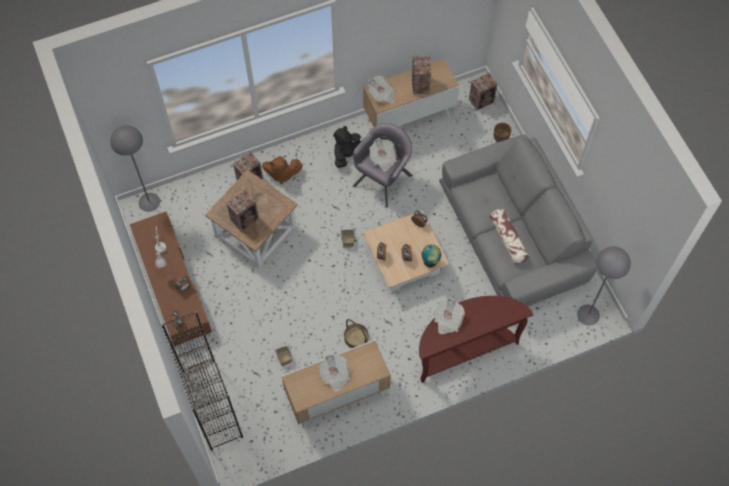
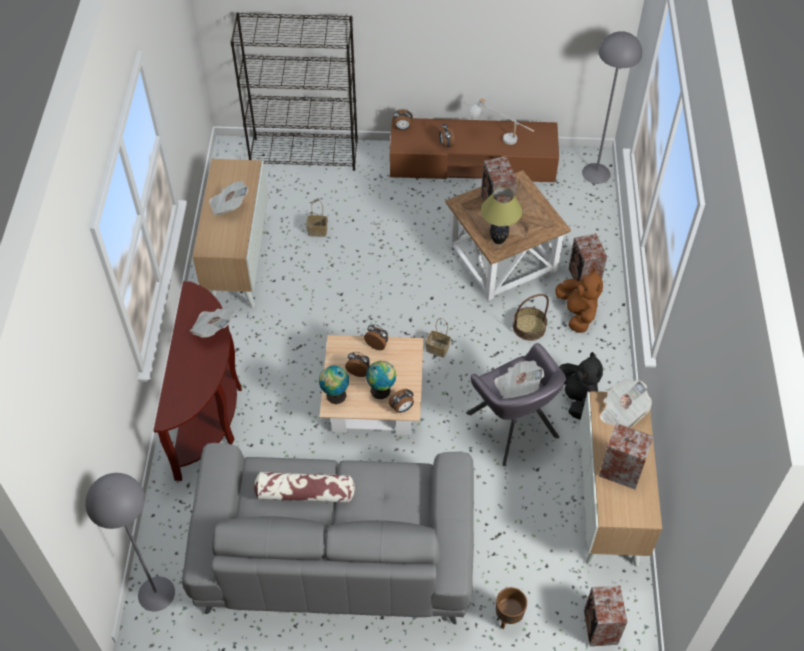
camera: 115 degrees right, 10 degrees down
brown plush toy [262,156,303,184] -> brown plush toy turned 135 degrees clockwise [556,268,603,333]
basket [344,319,368,348] -> basket moved to [513,294,549,341]
none -> globe [366,361,396,399]
none -> table lamp [481,187,523,244]

